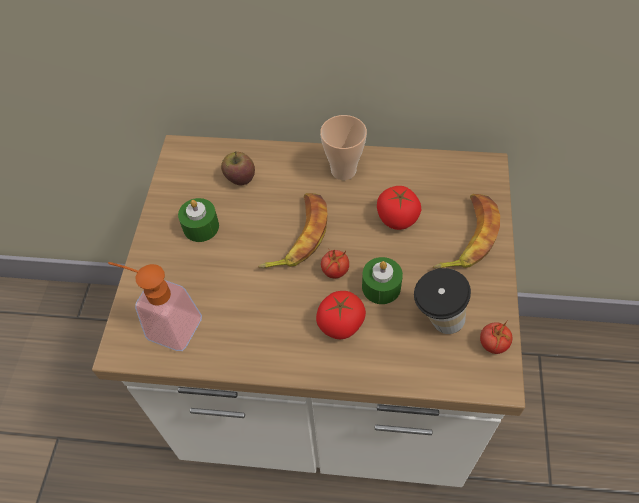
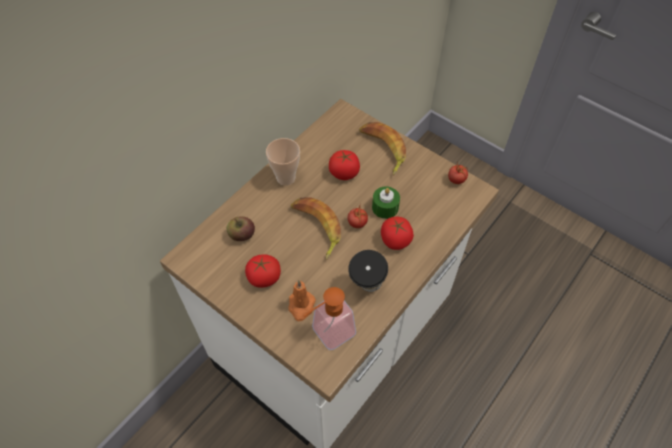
camera: 60 degrees left, 0 degrees up
green candle [178,198,219,242] -> tomato [245,255,281,288]
cup [414,268,471,334] -> cup moved to [348,250,388,292]
none -> orange candle [288,280,316,321]

